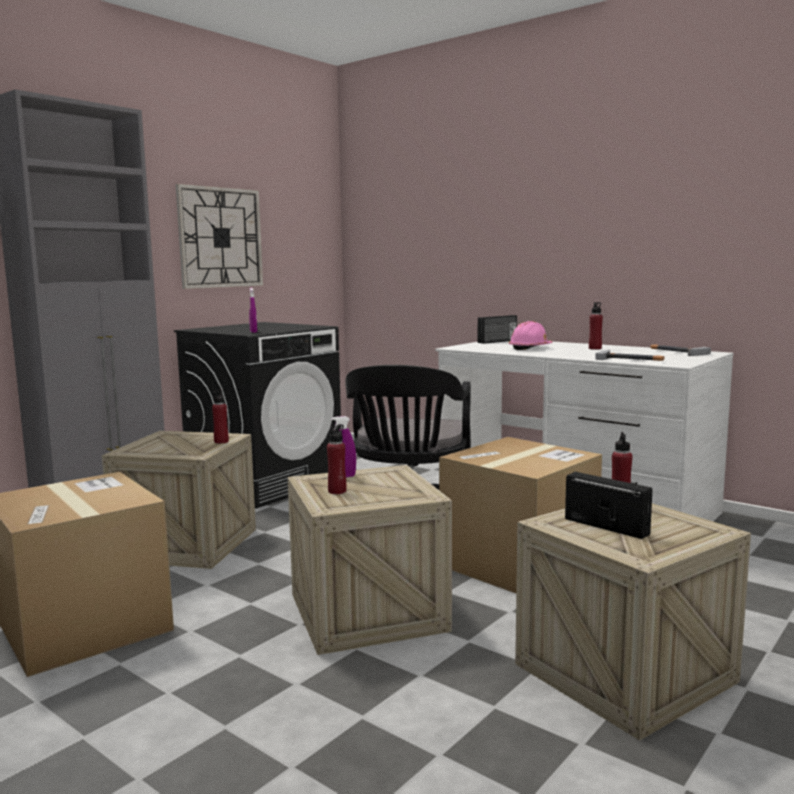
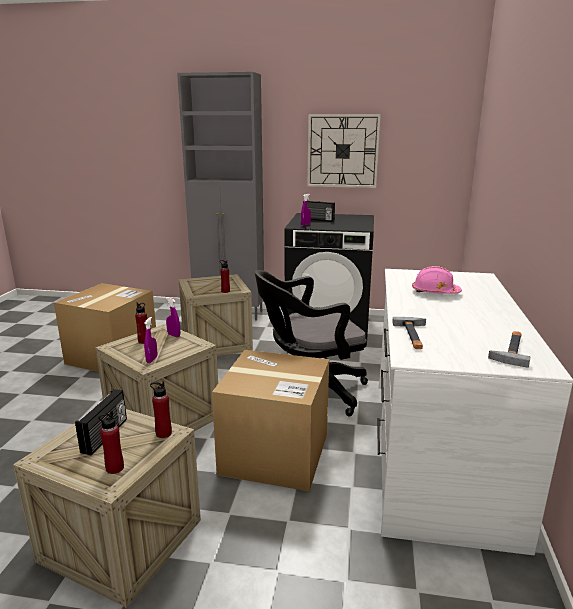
camera: 60 degrees right, 10 degrees up
radio [478,315,517,344] -> radio moved to [303,201,335,221]
red bottle [589,302,603,350] -> red bottle moved to [98,410,124,474]
none -> purple spray bottle [144,317,157,363]

